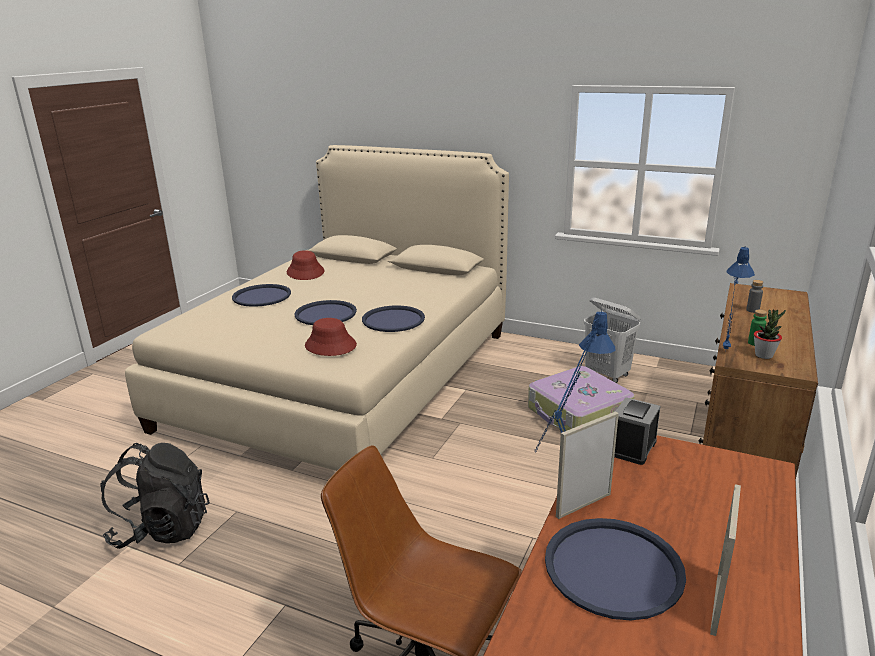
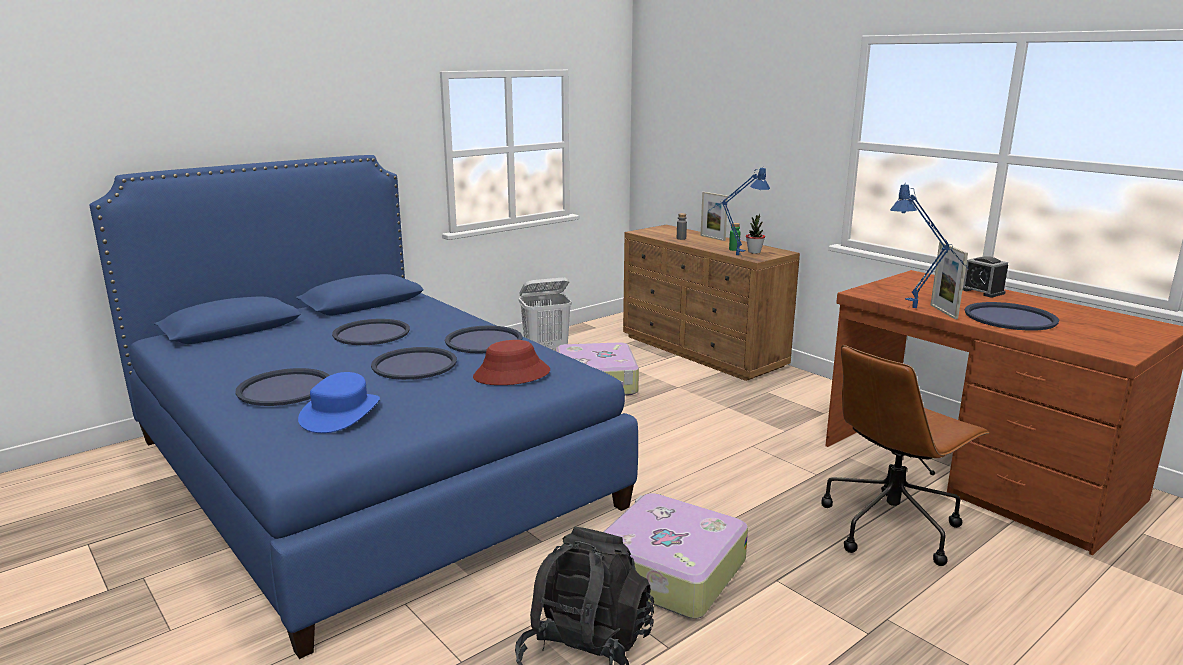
camera: 65 degrees left, 5 degrees down
beige bed [125,145,509,471] -> blue bed [90,155,638,659]
red hat [287,250,324,280] -> none
alarm clock [614,397,661,465] -> alarm clock moved to [963,256,1008,297]
picture frame [710,484,741,636] -> picture frame moved to [701,192,728,241]
none -> blue hat [298,372,380,433]
none -> blue tray [332,319,410,345]
none -> suitcase [604,493,748,619]

